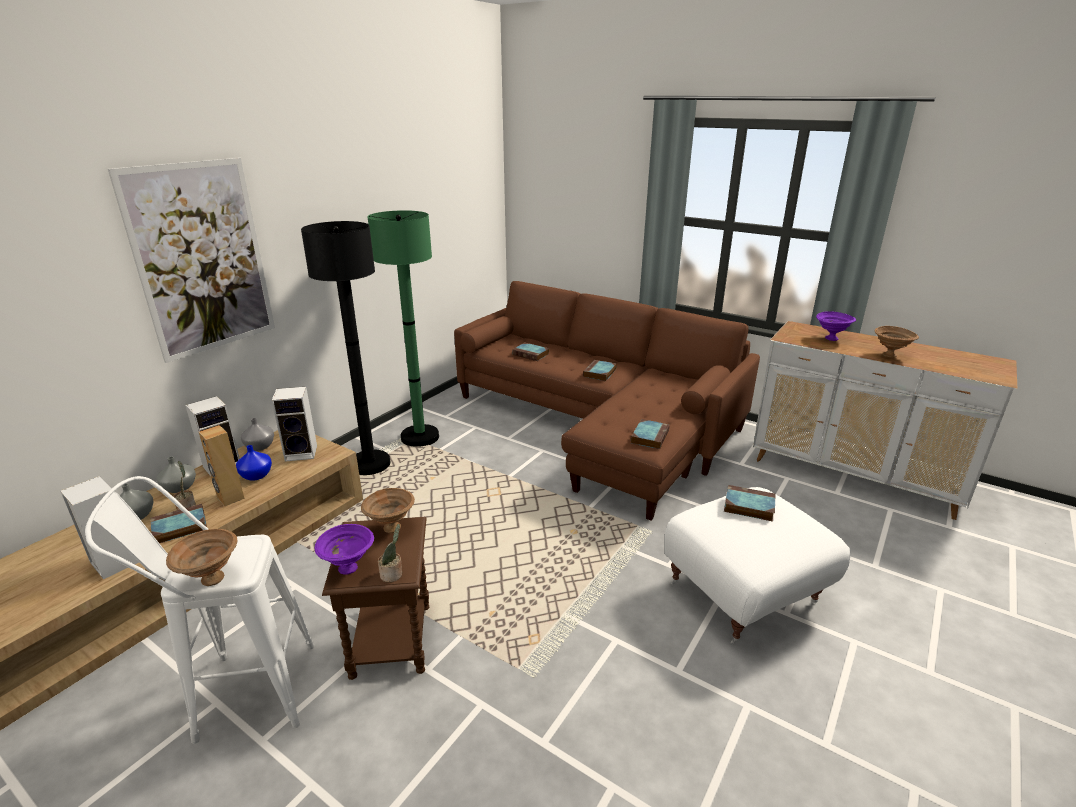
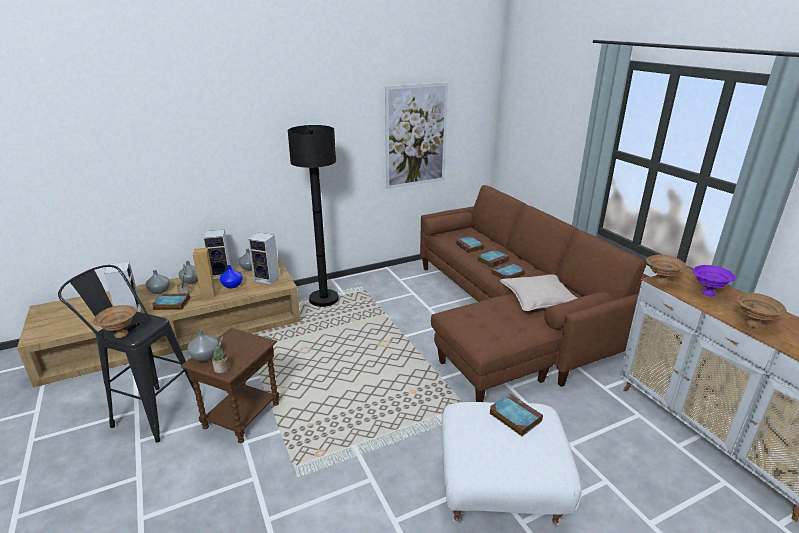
camera: 30 degrees right, 0 degrees up
white stool [85,476,314,744] -> black stool [58,265,194,443]
picture [108,158,275,363] -> picture moved to [385,82,448,189]
purple bowl [315,524,374,575] -> grey vase [187,330,219,361]
brown bowl [361,488,415,533] -> brown bowl moved to [646,255,686,285]
green floor lamp [367,210,439,447] -> none
book [631,419,670,449] -> book moved to [477,250,509,268]
none -> beige pillow [500,274,577,311]

